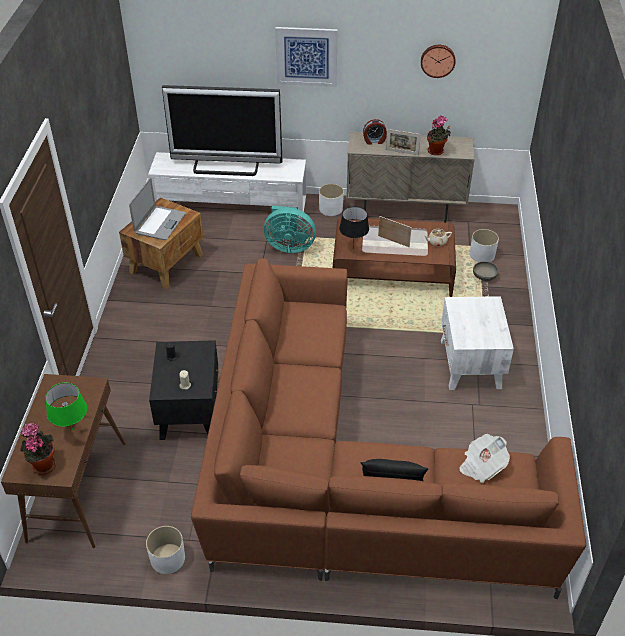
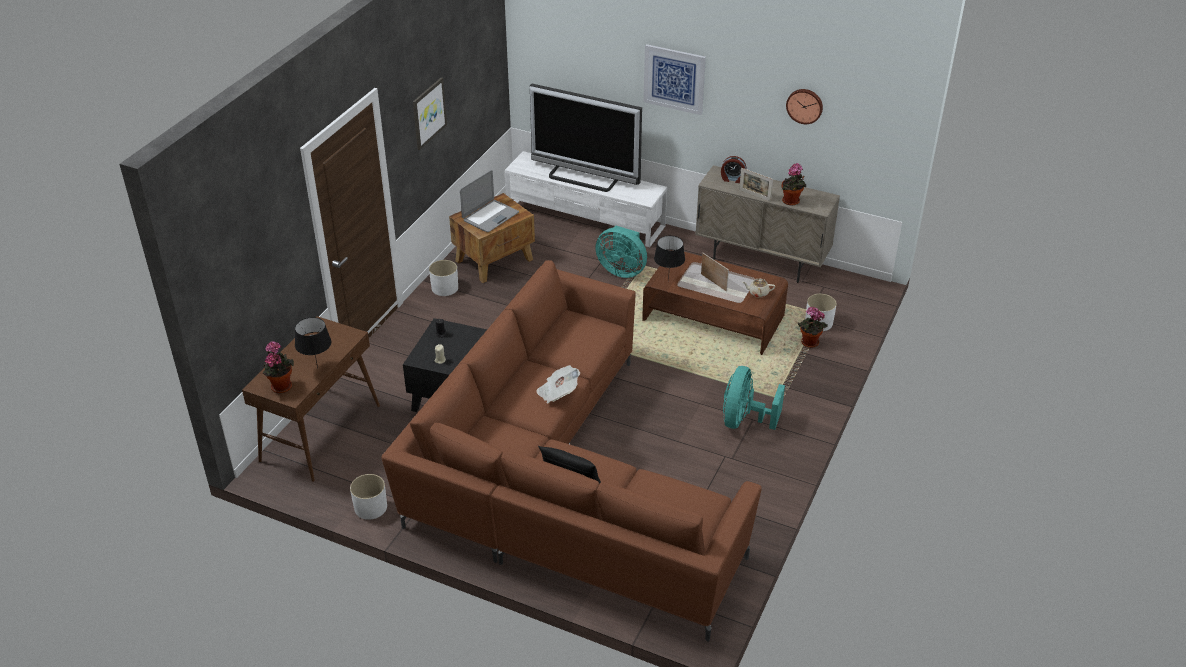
camera: 20 degrees right, 5 degrees down
green table lamp [45,383,87,433] -> black table lamp [295,317,331,368]
white planter [319,184,344,216] -> white planter moved to [429,260,458,296]
white side table [441,296,514,390] -> turquoise fan [723,366,785,430]
newspaper [459,434,510,483] -> newspaper moved to [536,365,580,403]
grey bowl [473,261,498,281] -> potted plant [798,307,828,348]
none -> picture [413,77,447,150]

